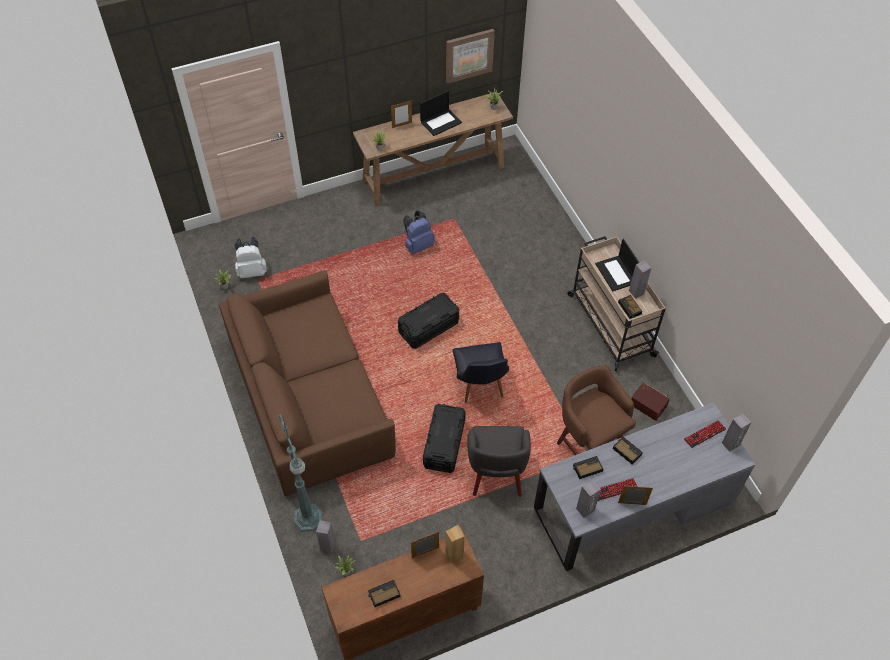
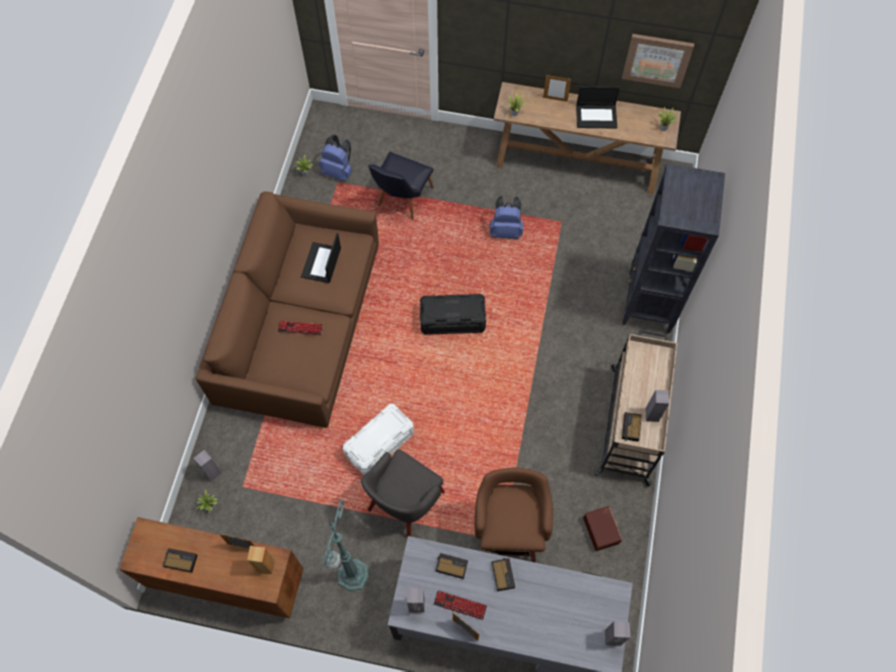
camera: 35 degrees right, 10 degrees up
white backpack [235,237,267,278] -> blue backpack [319,135,352,181]
green floor lamp [279,414,322,532] -> green floor lamp moved to [323,500,369,591]
black storage box [423,404,466,473] -> white storage box [343,404,414,475]
black chair [453,342,509,403] -> black chair moved to [368,152,434,220]
laptop [595,239,639,291] -> laptop moved to [301,233,341,283]
keyboard [684,420,726,448] -> keyboard moved to [278,321,323,335]
none -> black bookcase [622,163,725,333]

